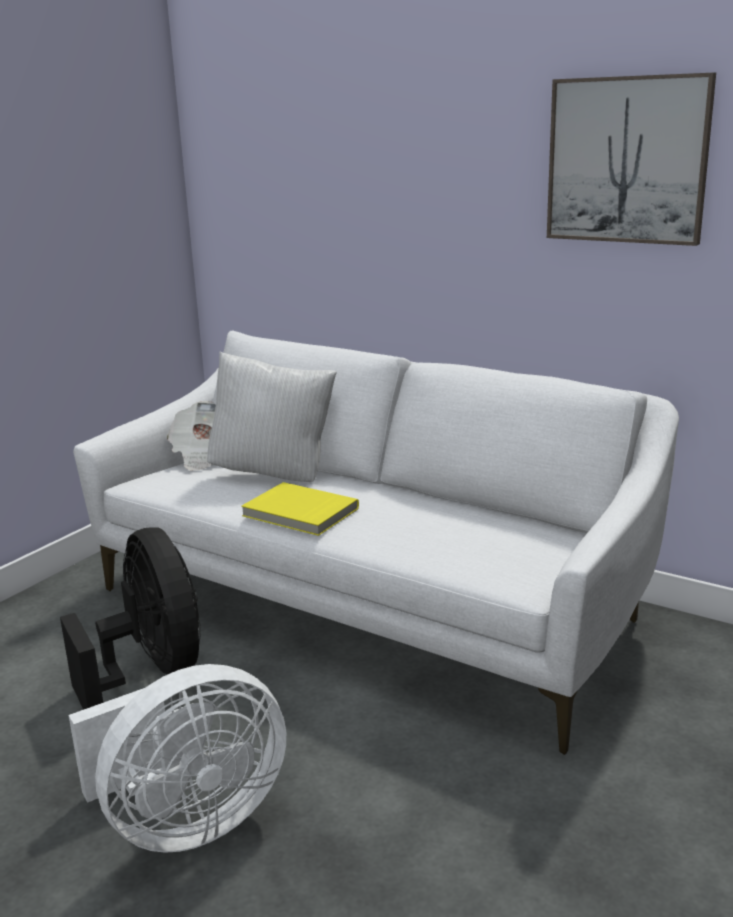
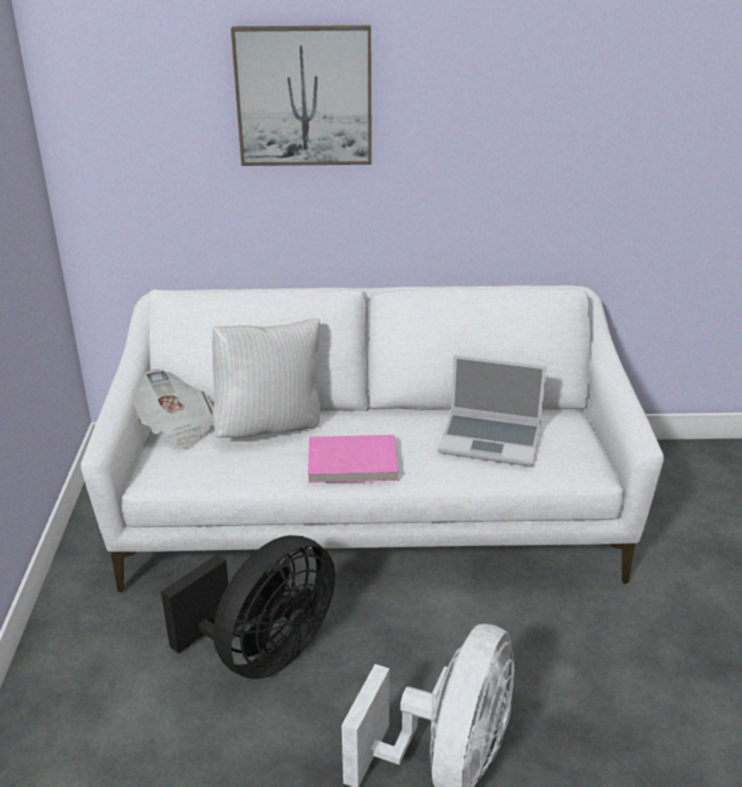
camera: 35 degrees left, 10 degrees up
black fan [60,527,201,710] -> black fan turned 105 degrees clockwise [161,535,335,679]
yellow book [241,482,359,536] -> pink book [308,435,398,483]
picture [547,73,716,246] -> picture moved to [231,25,372,166]
none -> laptop [438,355,547,466]

